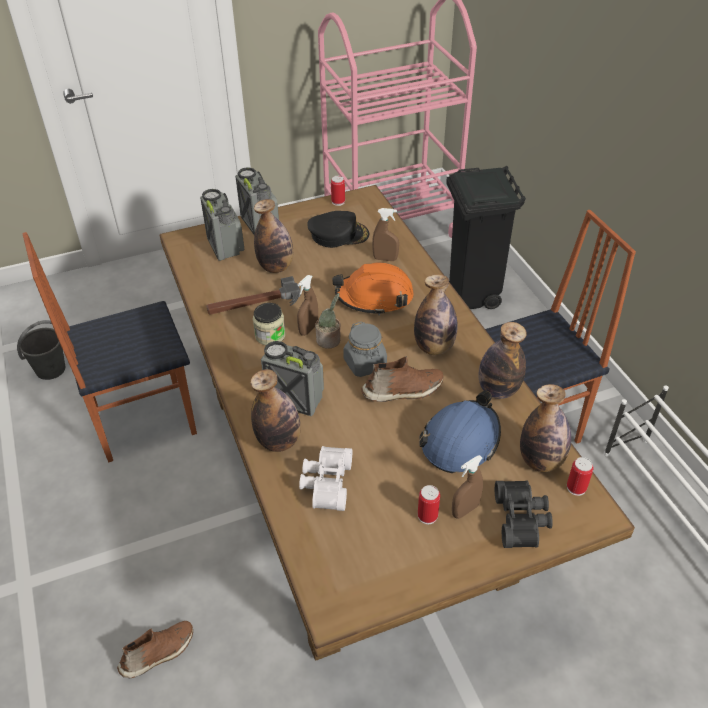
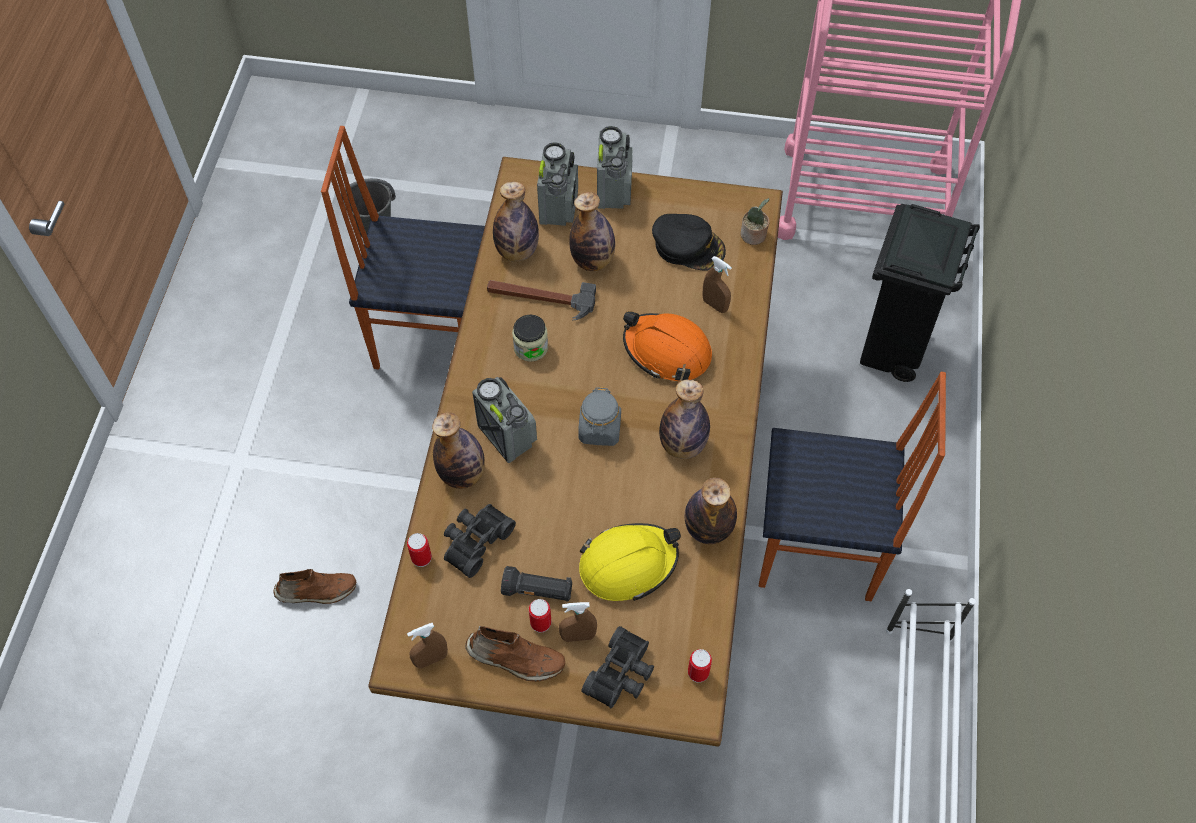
camera: 30 degrees right, 15 degrees up
brown spray bottle [297,275,318,336] -> brown spray bottle moved to [407,623,448,669]
white binoculars [299,446,352,511] -> black binoculars [444,504,516,578]
potted plant [315,293,341,349] -> potted plant moved to [740,198,769,245]
can [331,176,345,206] -> can moved to [407,533,432,567]
brown shoe [361,356,443,402] -> brown shoe moved to [465,626,565,682]
blue hard hat [419,391,501,473] -> yellow hard hat [579,523,681,601]
bottle [520,384,571,472] -> bottle moved to [493,182,539,262]
none -> black flashlight [501,566,572,601]

